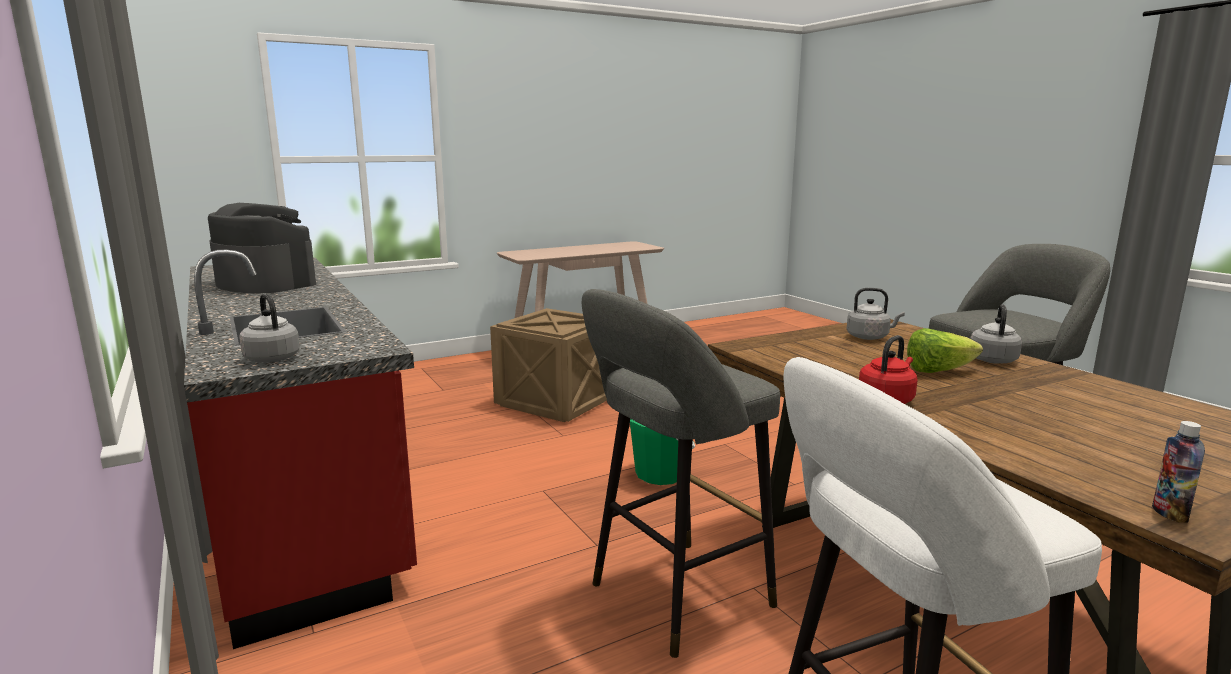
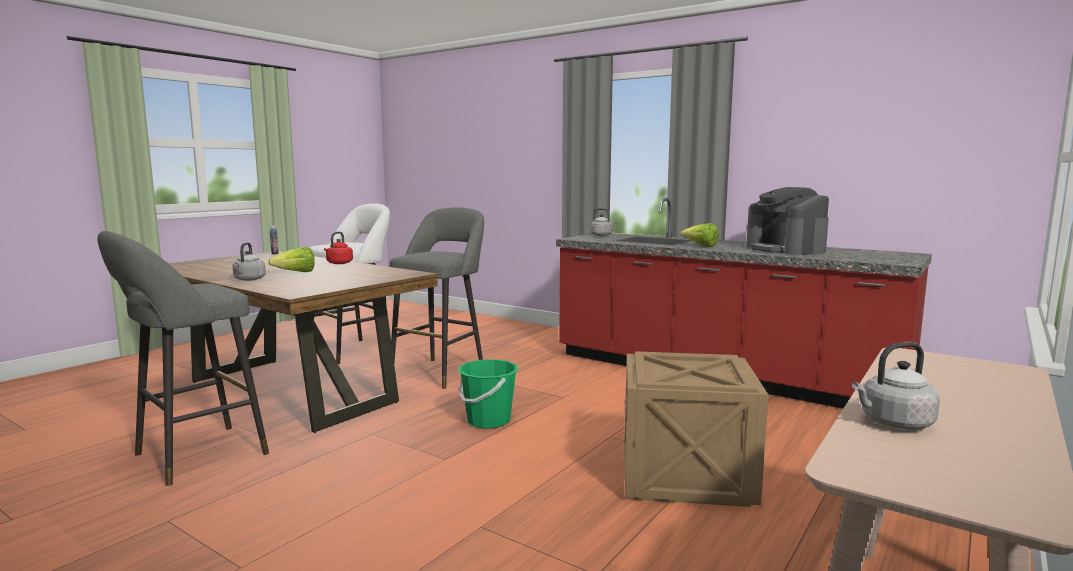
camera: 155 degrees right, 5 degrees down
coffee machine [208,203,316,294] -> coffee machine turned 60 degrees clockwise [746,187,829,255]
grey kettle [847,288,905,340] -> grey kettle moved to [852,342,940,430]
none -> lettuce [681,223,719,247]

